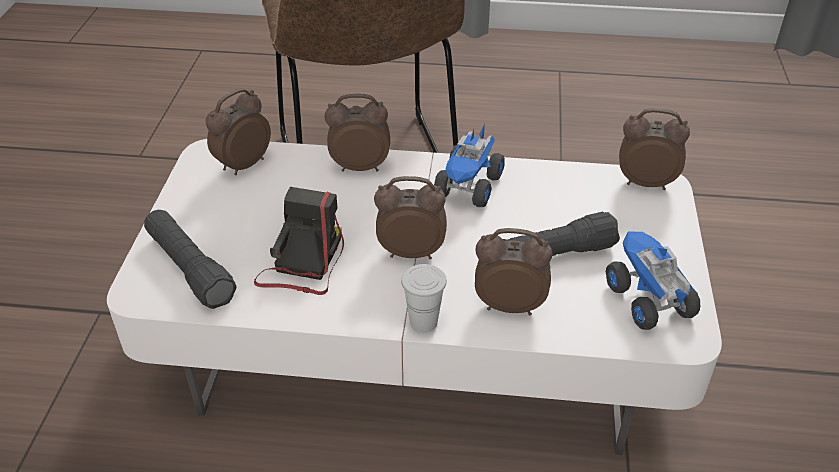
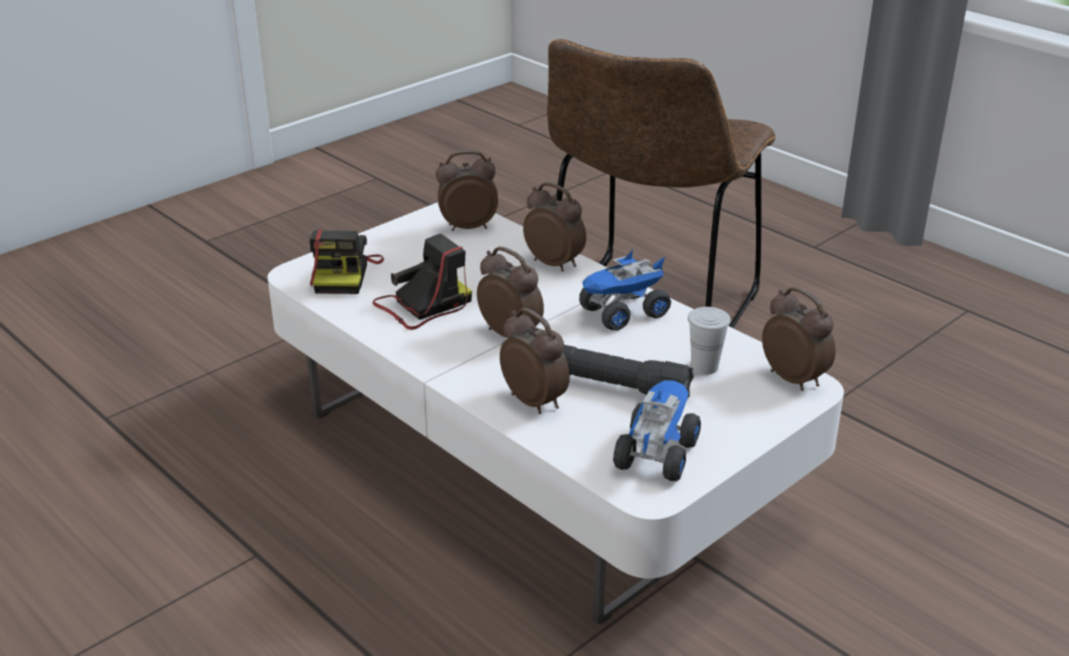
camera: 40 degrees right, 10 degrees down
black flashlight [144,210,236,309] -> camera [310,230,384,294]
white cup [401,264,447,333] -> white cup moved to [688,307,731,375]

